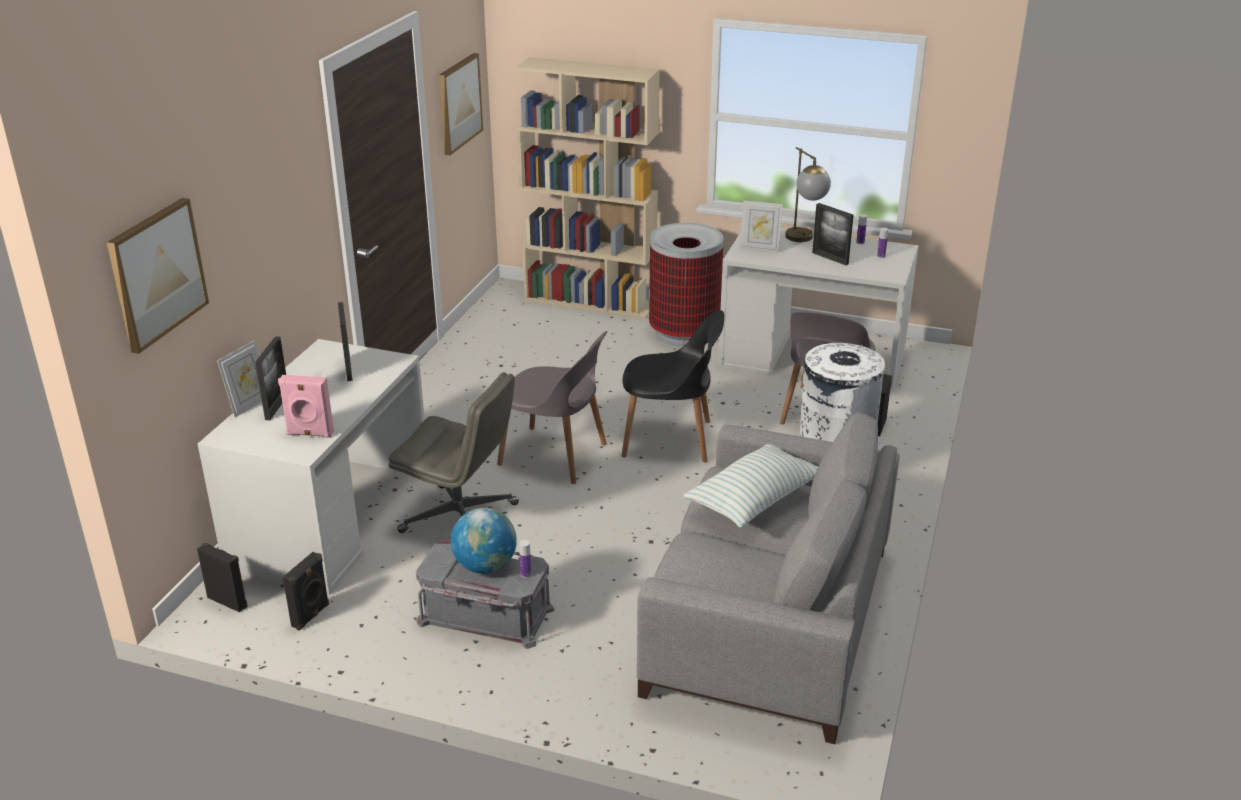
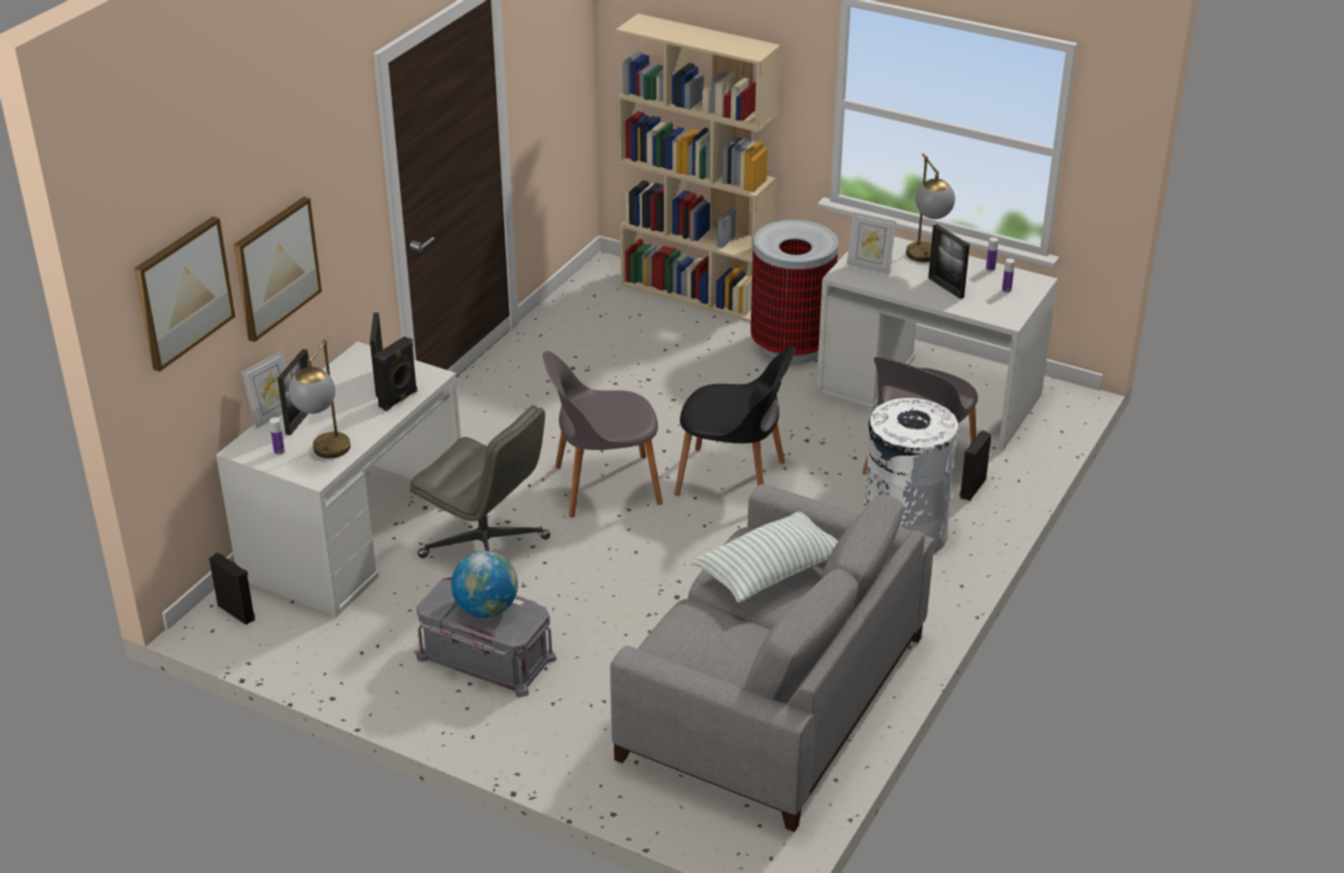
camera: 10 degrees right, 5 degrees up
pink speaker [278,375,334,438] -> table lamp [289,336,350,458]
black speaker [283,552,329,631] -> black speaker moved to [373,336,417,411]
picture [439,53,483,155] -> picture moved to [234,197,322,342]
grey chair [497,331,608,484] -> grey chair turned 135 degrees clockwise [543,351,663,517]
bottle [519,540,531,578] -> bottle moved to [269,417,285,455]

